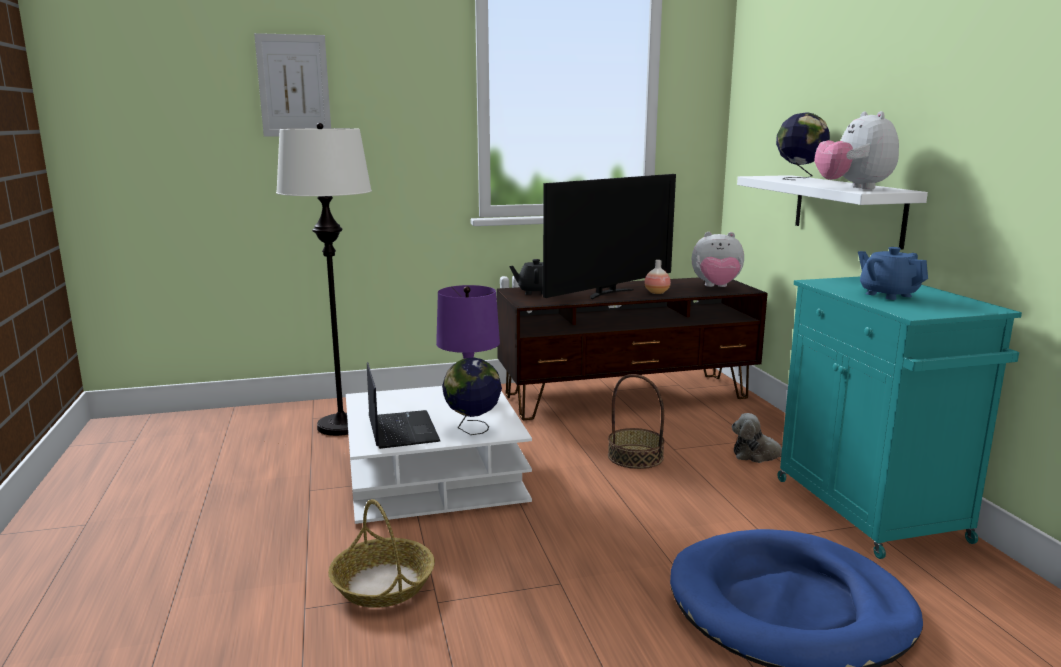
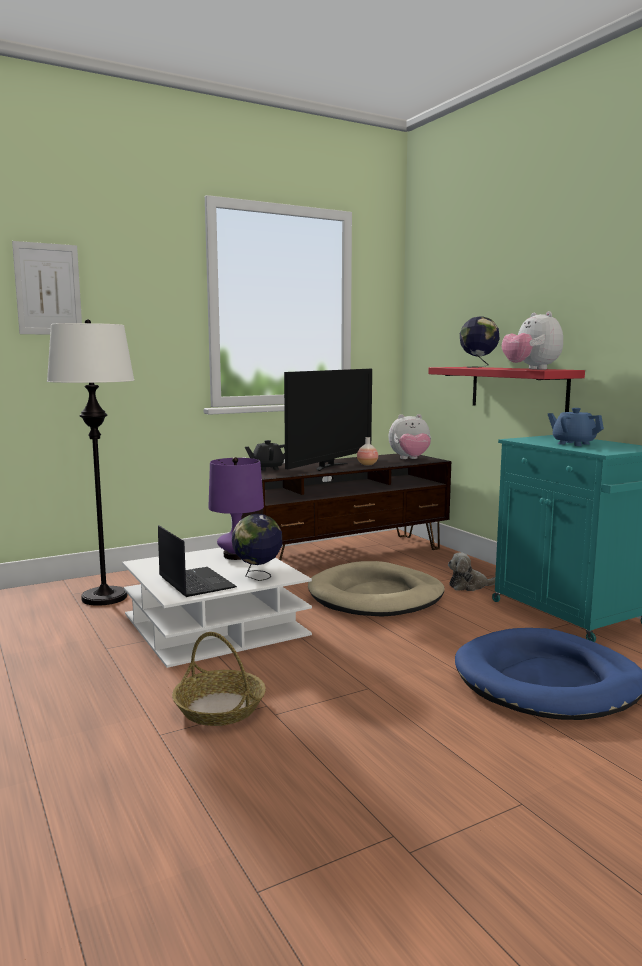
camera: 15 degrees left, 5 degrees down
basket [608,374,665,469] -> beige dog bed [308,561,445,617]
white shelf [737,175,928,250] -> red shelf [428,367,585,412]

